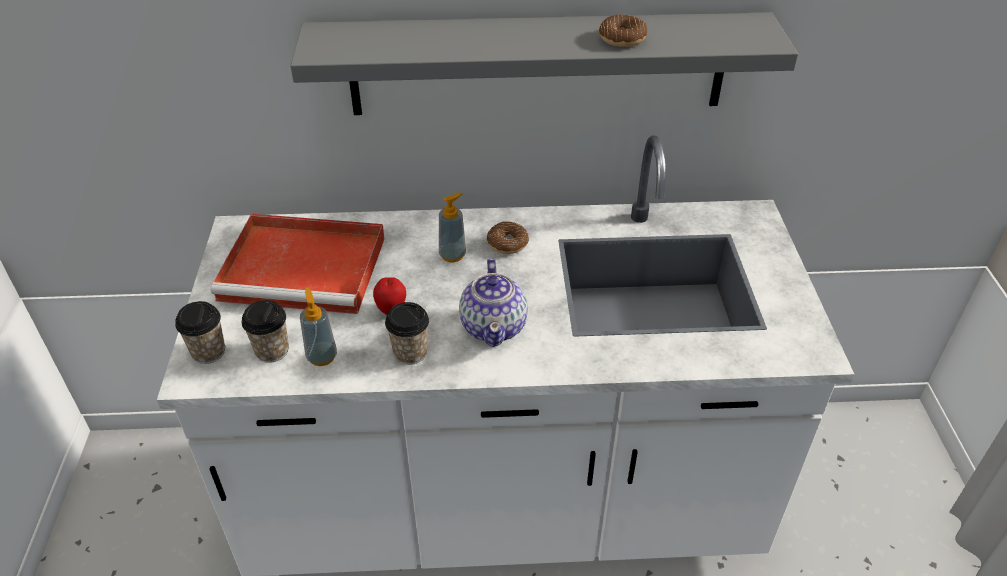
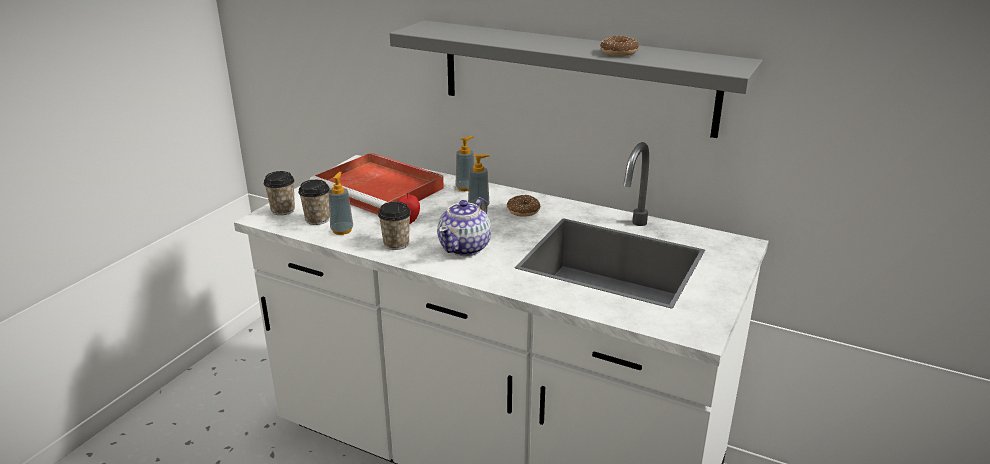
camera: 30 degrees right, 15 degrees down
none -> soap dispenser [456,136,474,191]

